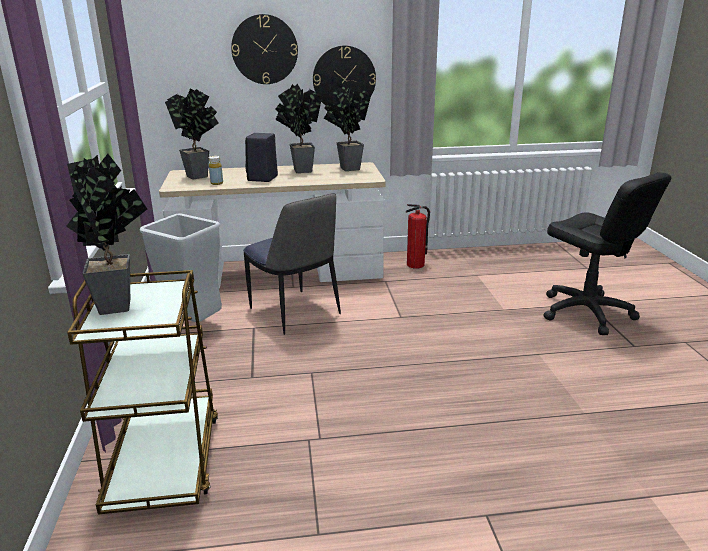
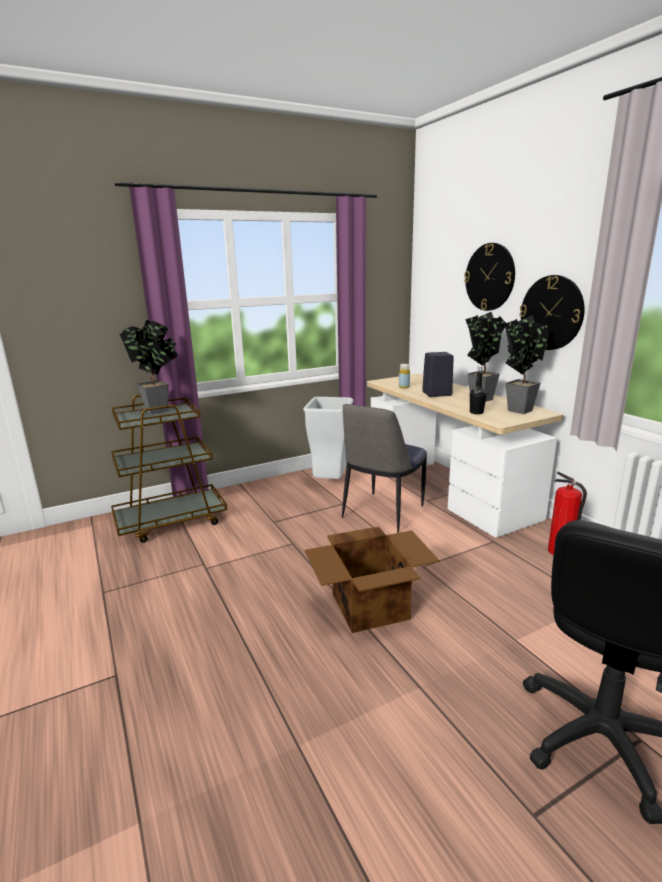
camera: 70 degrees right, 5 degrees down
potted plant [165,89,219,179] -> none
none -> cardboard box [305,527,440,633]
none -> black bottle [470,366,487,414]

